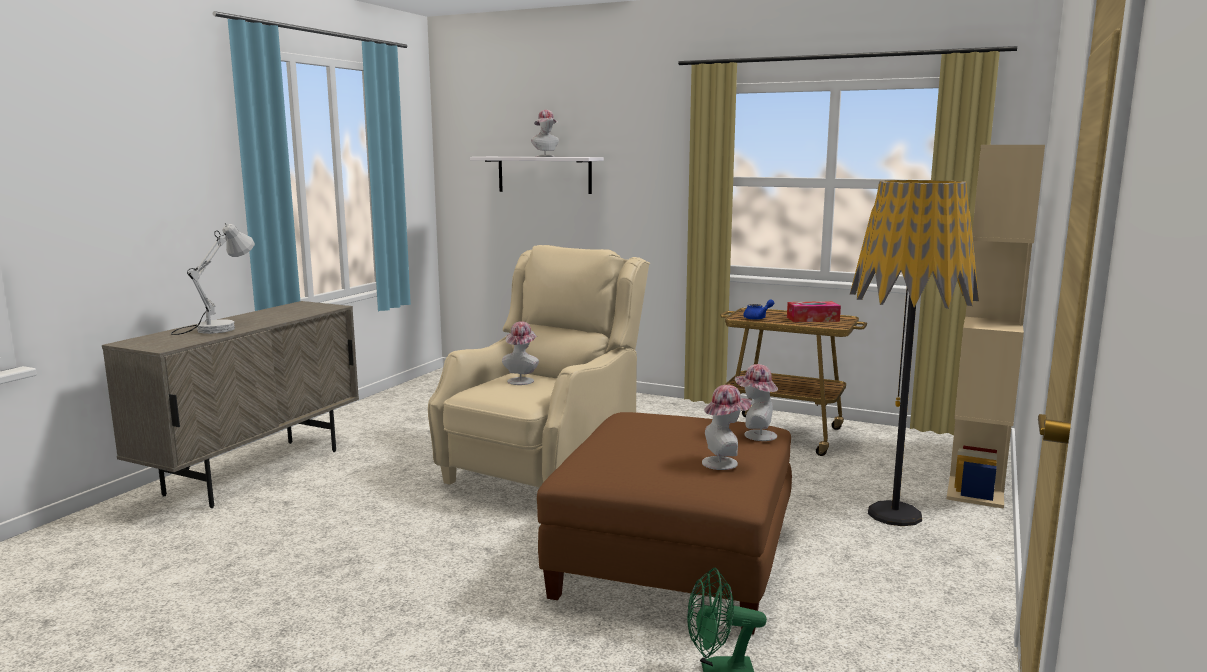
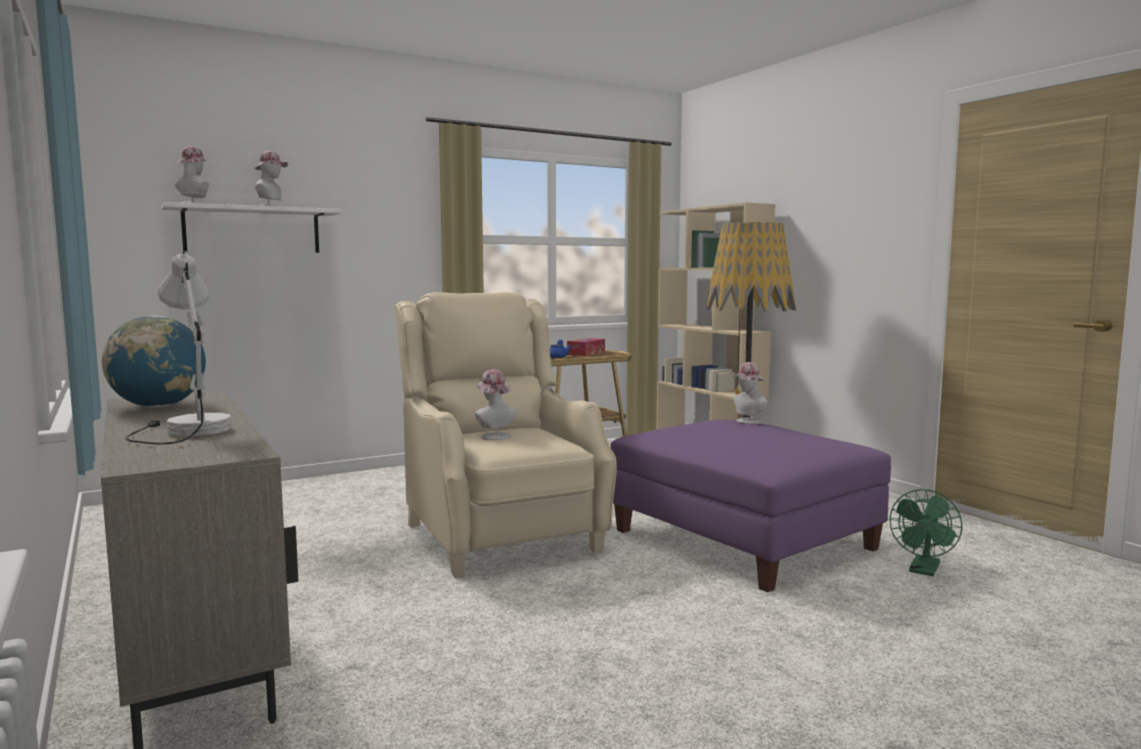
camera: 55 degrees left, 5 degrees down
brown ottoman [537,412,792,635] -> purple ottoman [611,420,891,592]
hat [702,385,752,470] -> hat moved to [175,146,210,204]
none -> globe [102,316,206,407]

